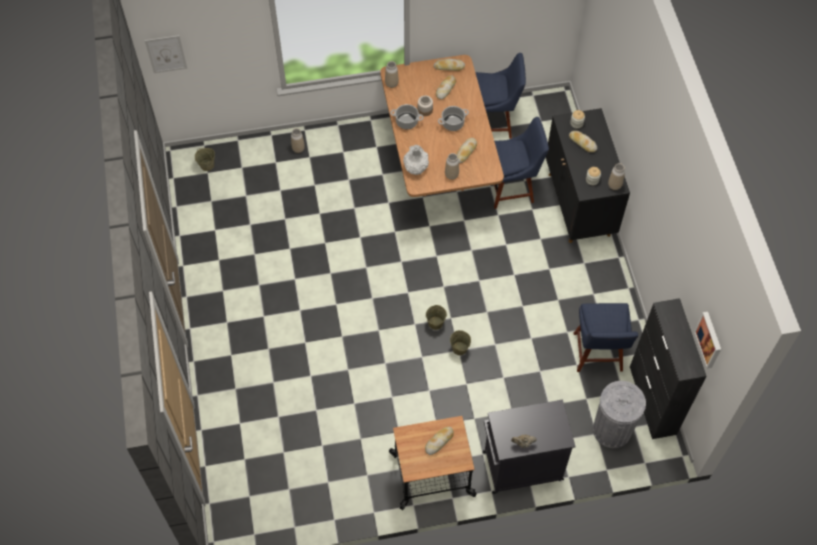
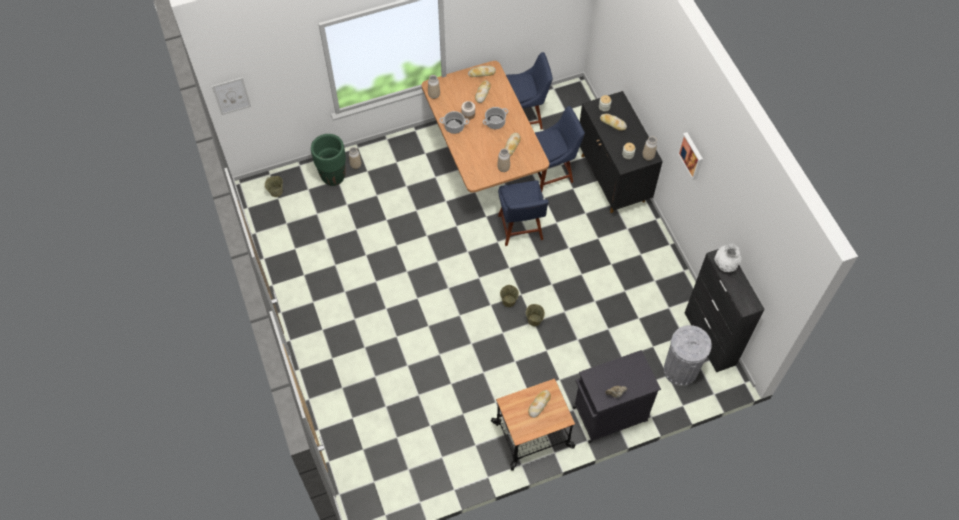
camera: 10 degrees left, 0 degrees up
white vase [403,145,429,175] -> white vase moved to [714,243,741,272]
blue chair [574,303,638,372] -> blue chair moved to [498,180,549,246]
picture [694,312,721,369] -> picture moved to [678,132,703,180]
none -> green planter [311,134,346,186]

